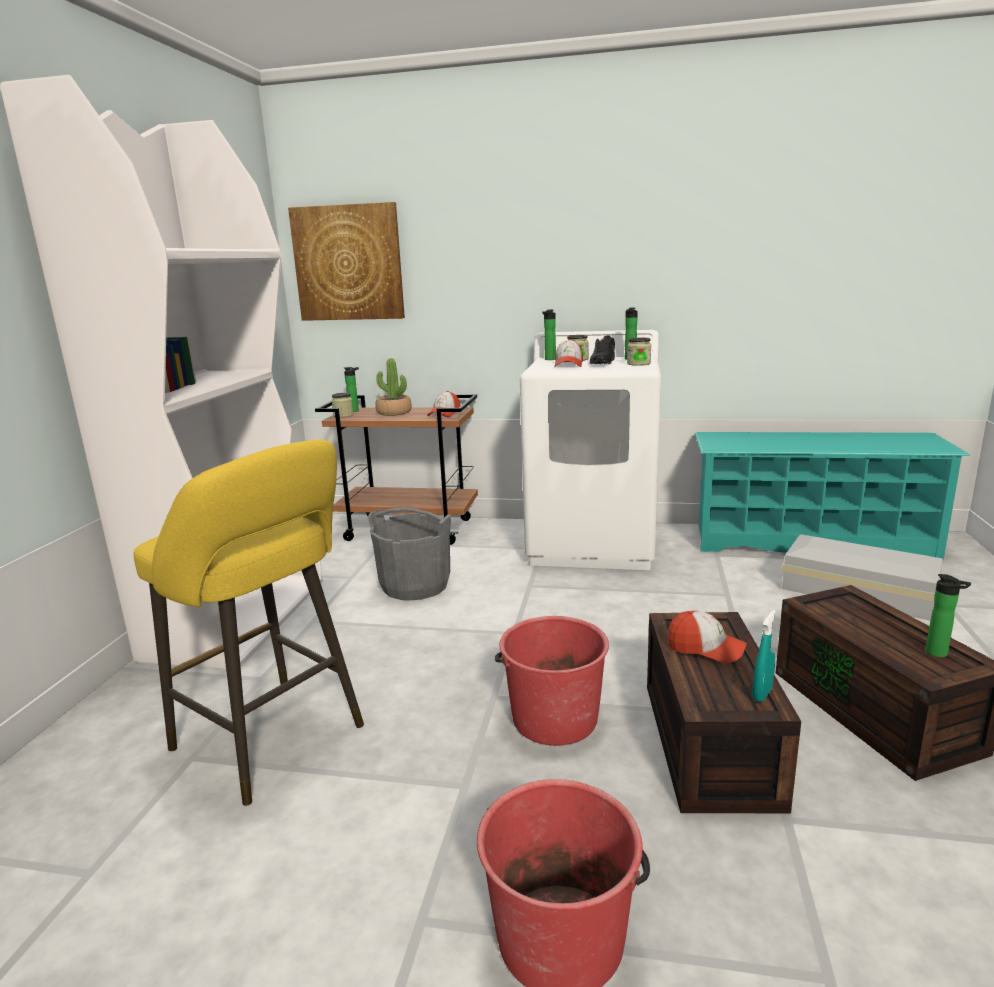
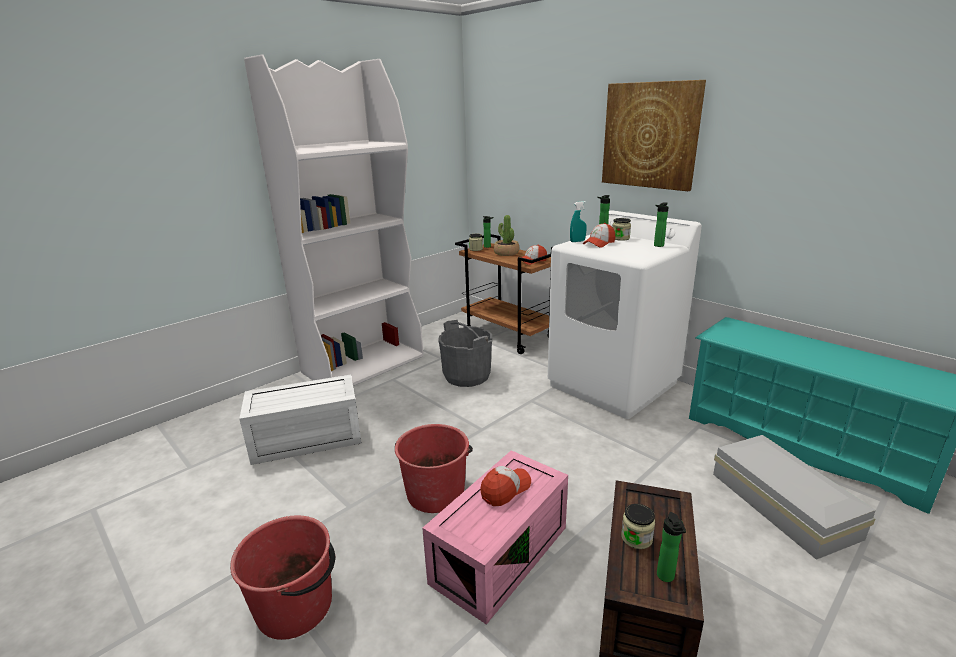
camera: 35 degrees right, 5 degrees up
yellow stool [133,439,364,806] -> white storage box [239,374,362,465]
picture [288,202,405,321] -> picture moved to [602,80,706,191]
black shoe [589,335,615,364] -> none
jar [627,337,651,366] -> jar moved to [621,504,655,549]
brown storage box [647,612,801,813] -> pink storage box [422,450,568,625]
cap [668,611,747,663] -> cap turned 105 degrees counterclockwise [480,466,531,506]
turquoise spray bottle [752,610,776,702] -> turquoise spray bottle moved to [570,201,587,242]

